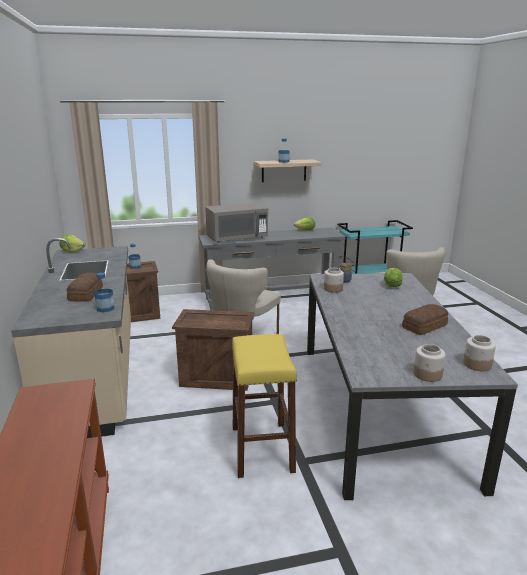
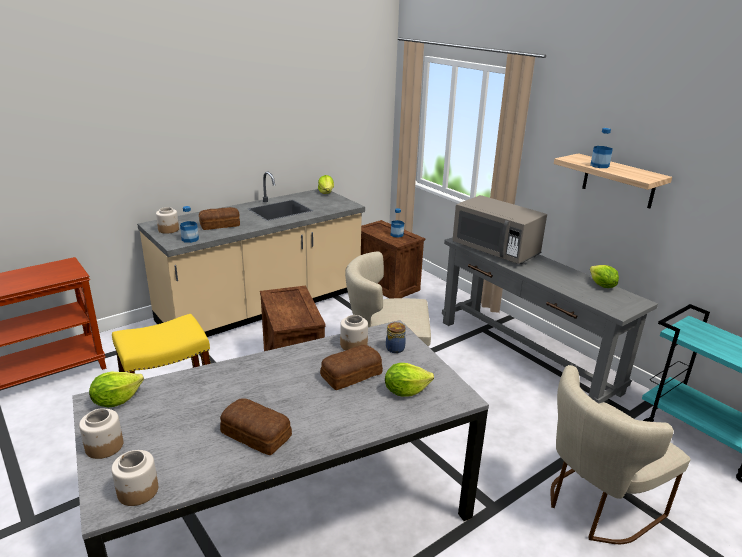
camera: 65 degrees right, 5 degrees up
none -> lettuce [89,372,144,407]
none -> jar [156,207,179,234]
none -> bread [320,345,383,390]

